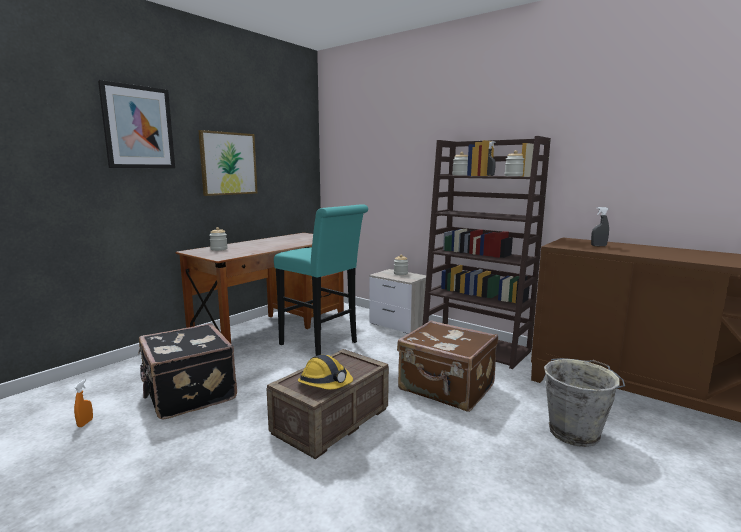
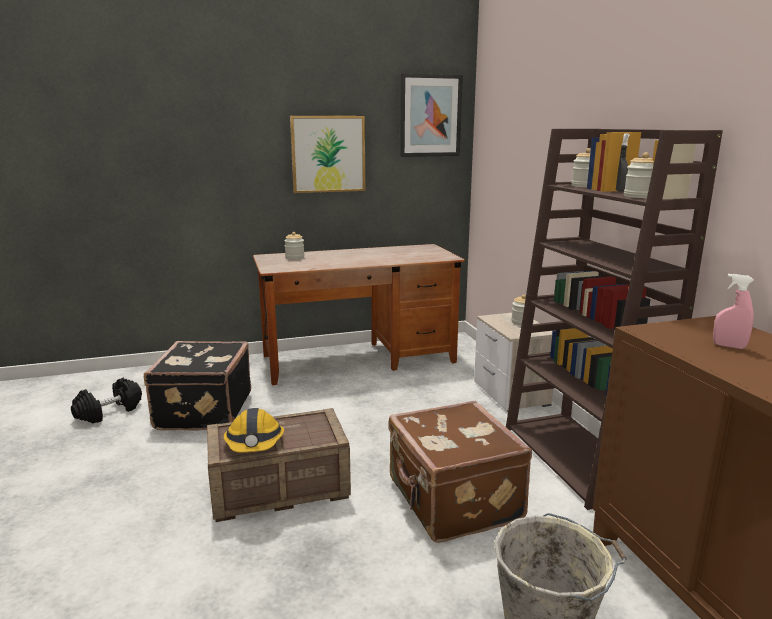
camera: 35 degrees right, 5 degrees up
orange spray bottle [74,380,93,427] -> black dumbbell [71,378,142,424]
picture [98,80,175,168] -> picture moved to [400,73,463,157]
turquoise stool [274,204,368,356] -> none
grey spray bottle [591,207,609,246] -> pink spray bottle [713,274,754,349]

